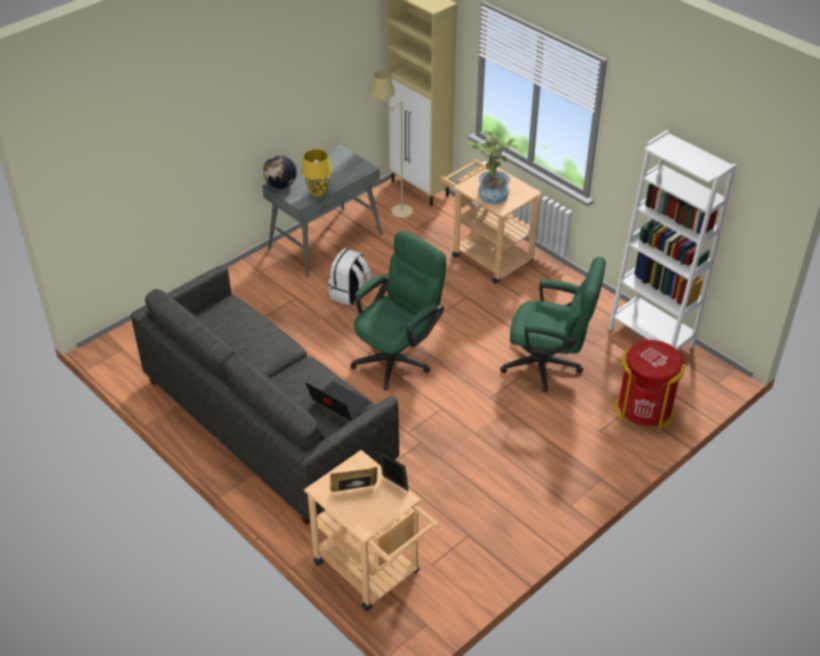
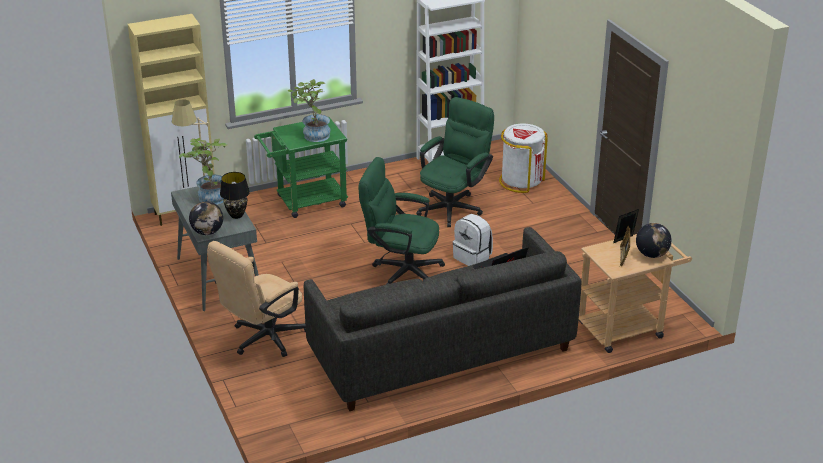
camera: 70 degrees left, 10 degrees down
yellow table lamp [302,149,332,197] -> black table lamp [220,172,250,219]
white backpack [328,248,371,305] -> white backpack moved to [453,214,493,266]
green office chair [350,230,446,390] -> green office chair turned 45 degrees counterclockwise [359,157,445,285]
beige cart [440,159,543,284] -> green cart [254,117,348,218]
red trash can [615,340,686,430] -> white trash can [499,124,548,193]
none -> potted plant [179,138,227,205]
none -> beige office chair [207,241,306,357]
none -> globe [636,223,672,258]

